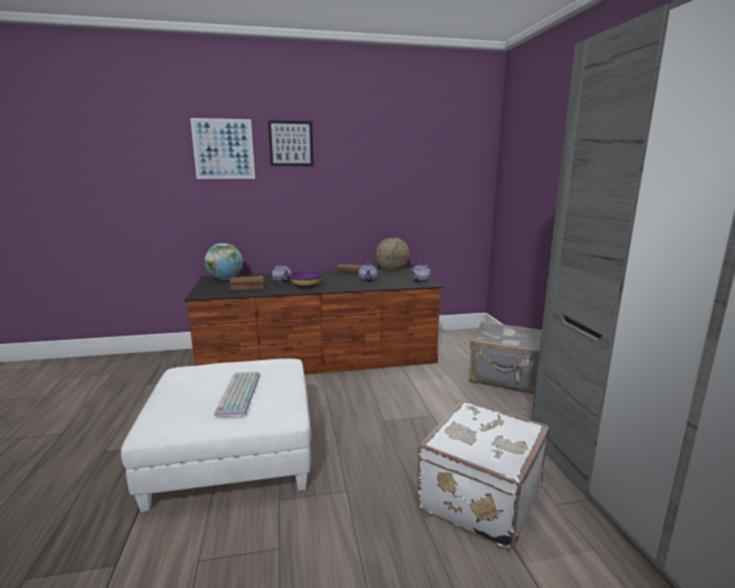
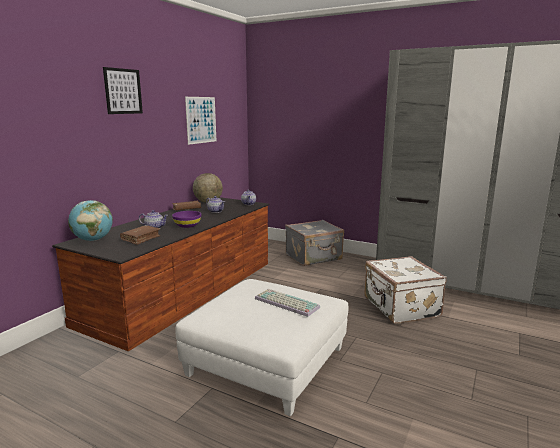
camera: 50 degrees left, 0 degrees up
picture [190,118,255,179] -> picture moved to [185,97,216,145]

